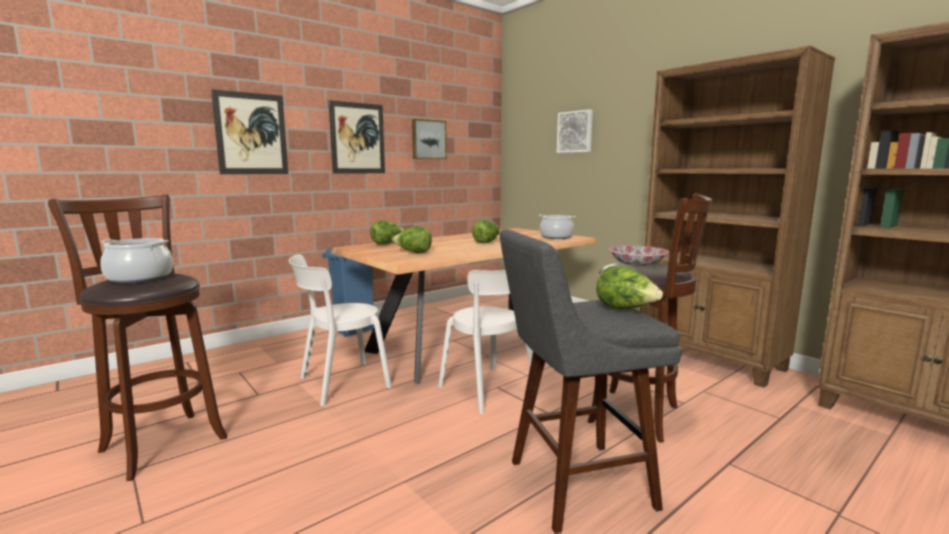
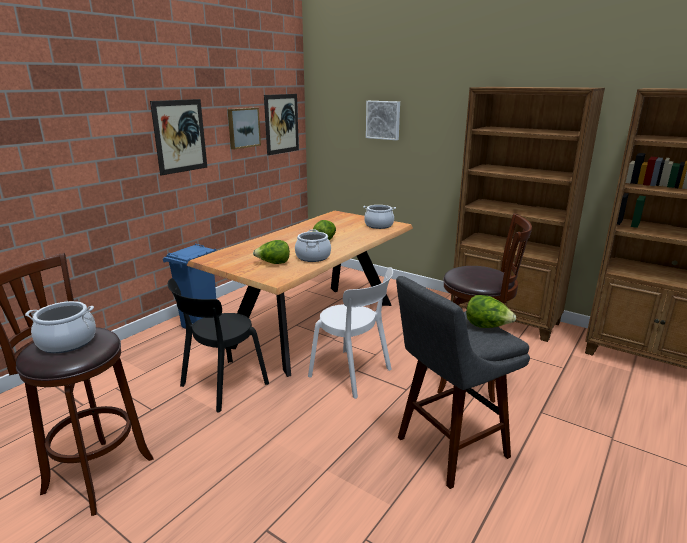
camera: 15 degrees left, 10 degrees up
picture [211,89,288,174] -> picture moved to [264,94,299,155]
white chair [289,254,392,406] -> black chair [168,278,269,413]
lettuce [370,220,404,244] -> none
bowl [608,245,669,266] -> none
none -> cooking pot [295,229,331,262]

